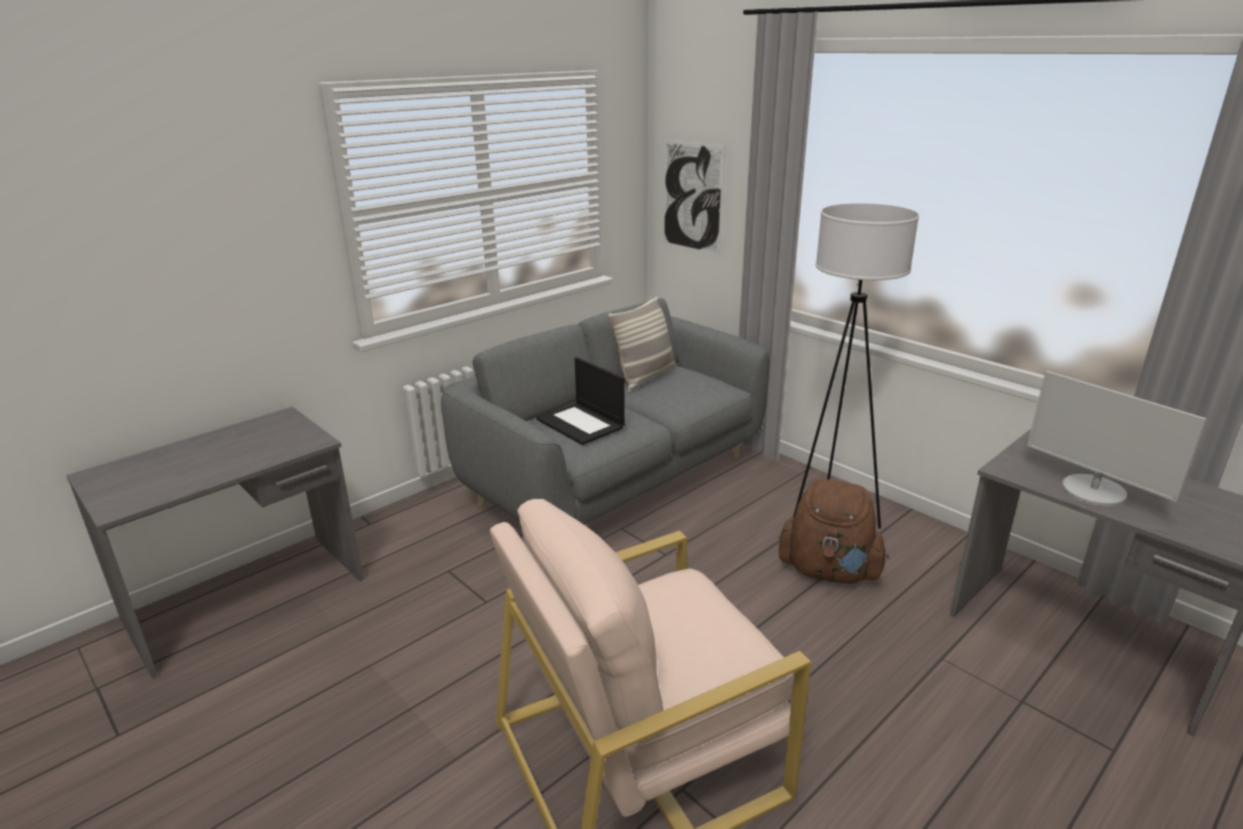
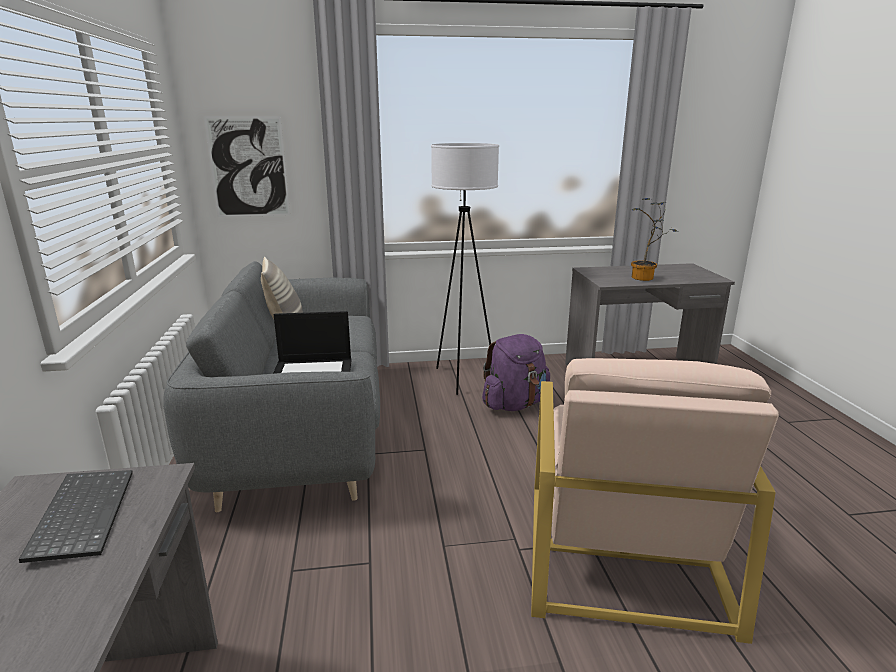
camera: 55 degrees left, 5 degrees down
brown backpack [779,479,889,584] -> purple backpack [482,334,550,411]
monitor [1027,371,1207,506] -> potted plant [631,198,678,281]
none -> keyboard [19,470,133,563]

